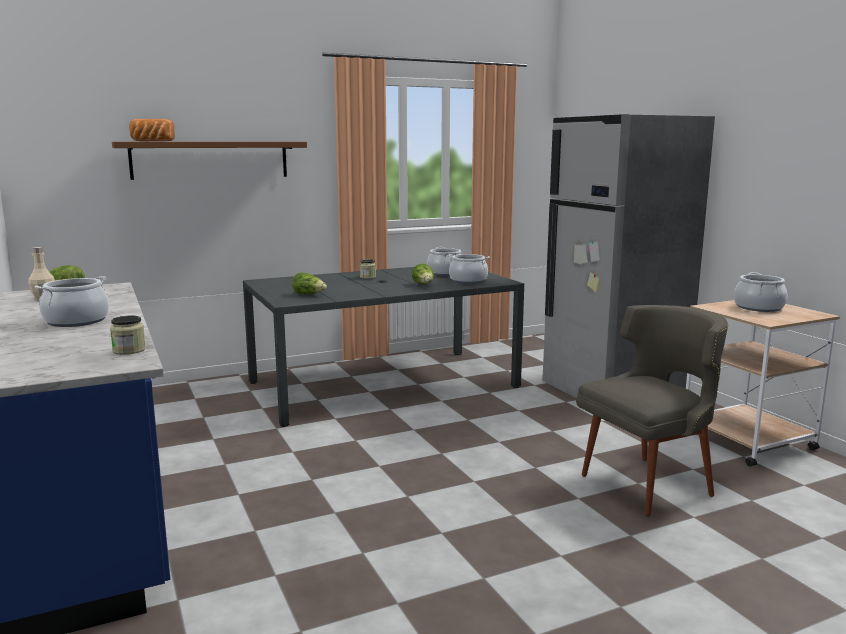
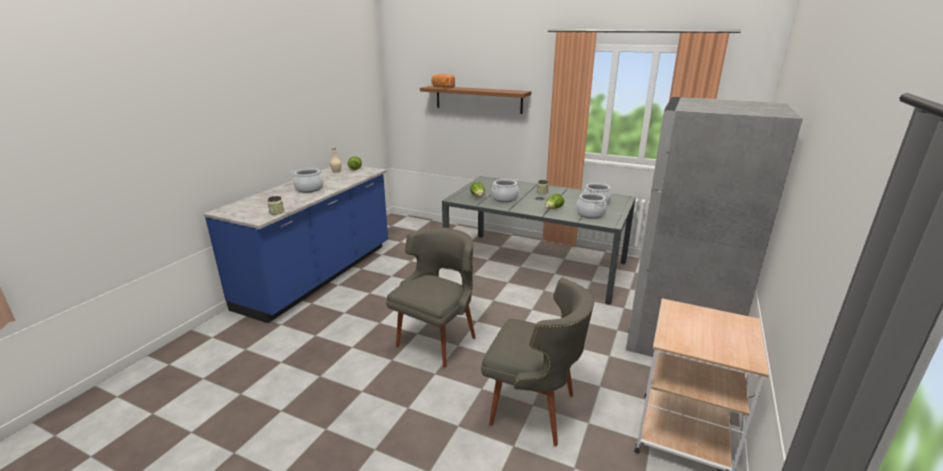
camera: 50 degrees right, 10 degrees up
cooking pot [734,272,787,312] -> cooking pot moved to [491,179,519,202]
none -> grey chair [386,227,476,368]

